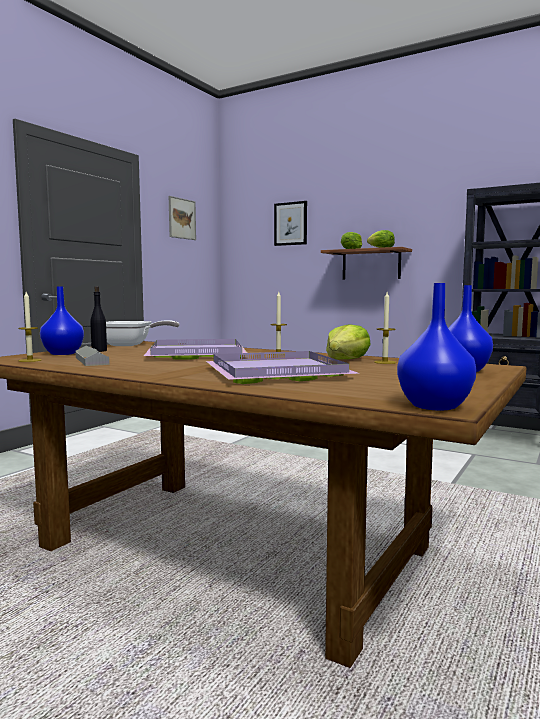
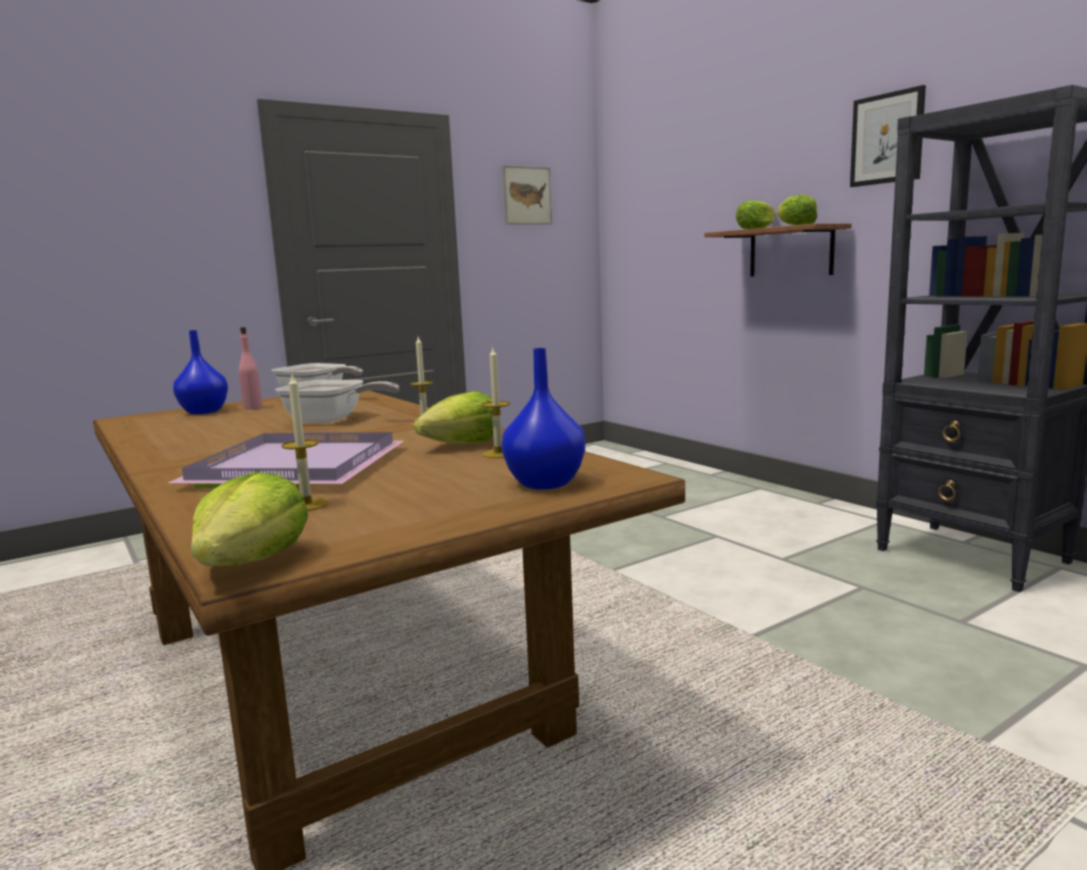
camera: 25 degrees right, 5 degrees up
candle [18,292,42,362] -> candle moved to [281,375,328,511]
grey tray [75,346,110,366] -> none
black bottle [90,286,107,352] -> pink bottle [239,327,263,409]
purple tray [144,339,247,360] -> frying pan [275,380,399,423]
picture [274,201,307,246] -> picture moved to [850,85,926,187]
blue vase [397,283,477,411] -> lettuce [191,472,309,566]

